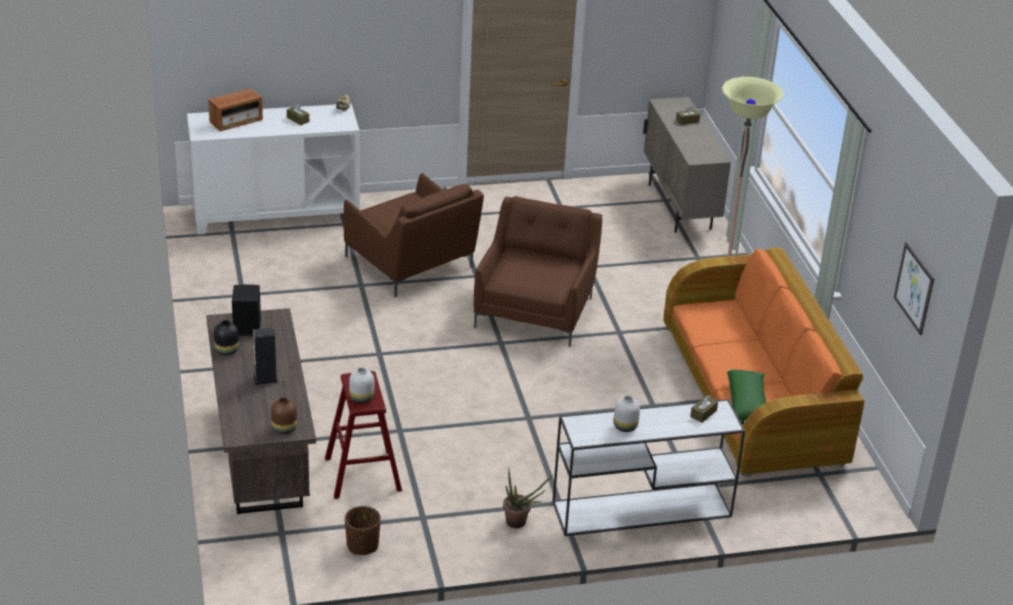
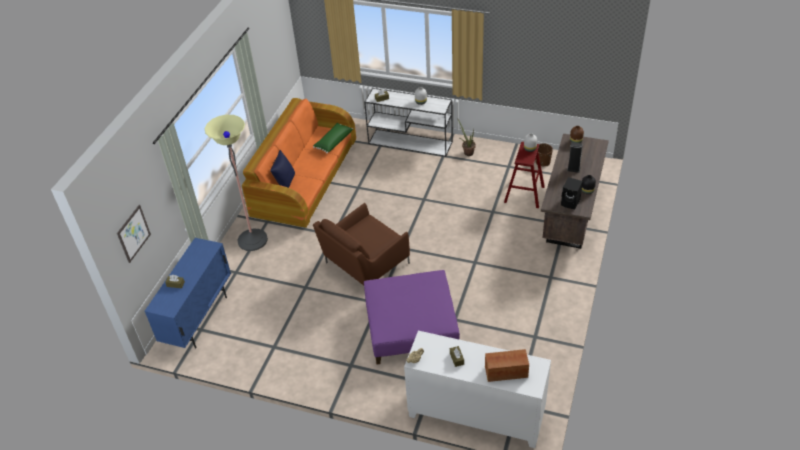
camera: 145 degrees left, 10 degrees up
brown armchair [344,173,484,297] -> purple ottoman [364,270,460,365]
beige cabinet [643,97,731,233] -> blue cabinet [144,238,231,349]
picture [894,242,935,335] -> picture moved to [117,205,151,263]
none -> blue pillow [270,150,295,188]

